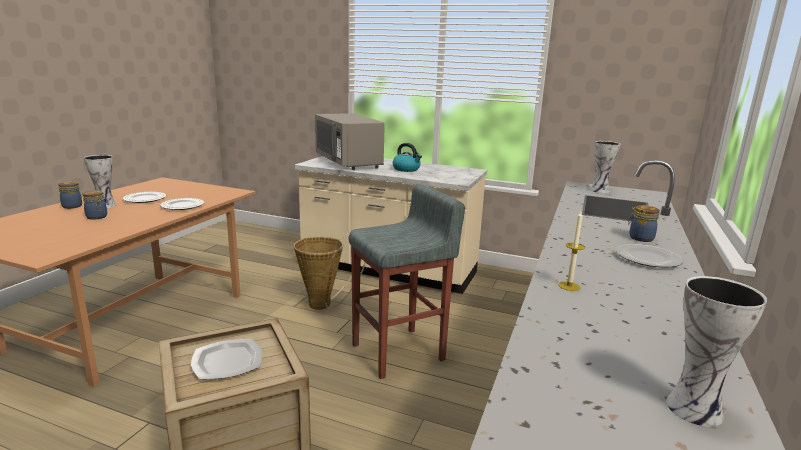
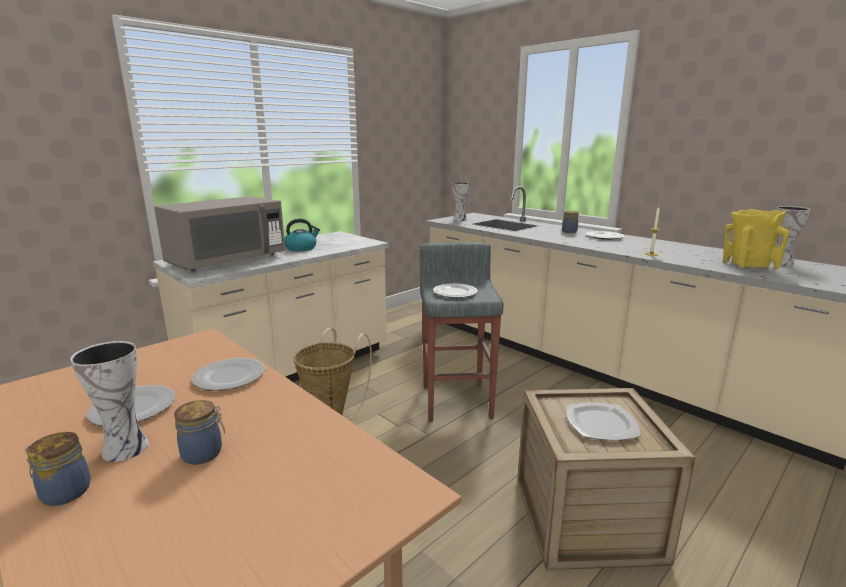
camera: 65 degrees left, 0 degrees up
grey microwave [315,113,385,170] -> grey microwave turned 45 degrees counterclockwise [154,196,285,272]
none -> plate [433,283,478,298]
none -> yellow vase [723,209,789,269]

